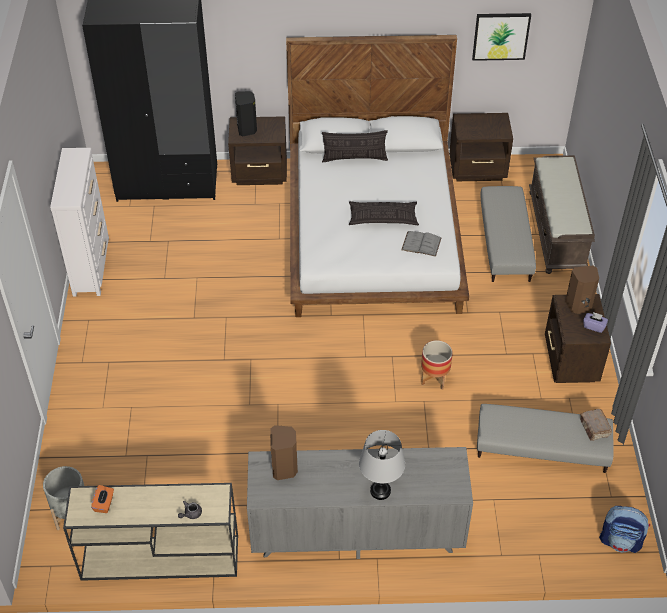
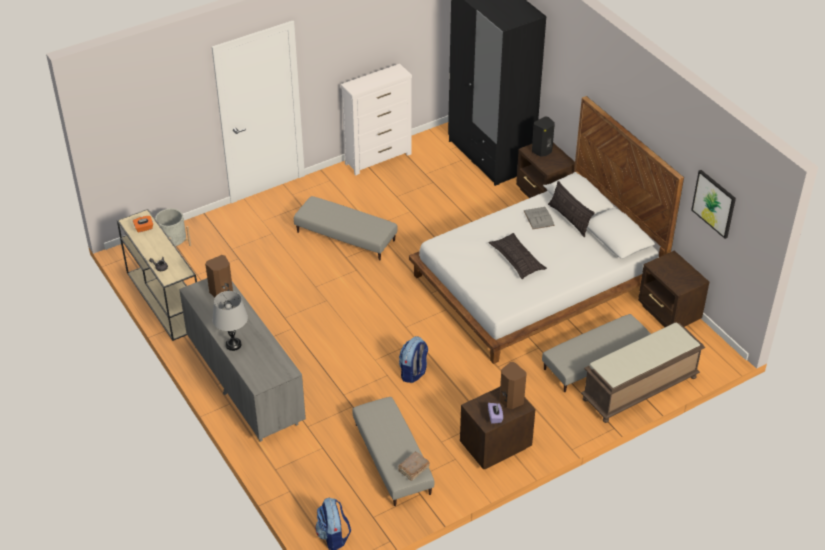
camera: 60 degrees right, 5 degrees down
grey book [401,231,441,257] -> grey book moved to [524,207,555,229]
planter [421,340,453,390] -> backpack [399,336,428,383]
none -> grey ottoman [294,196,397,260]

